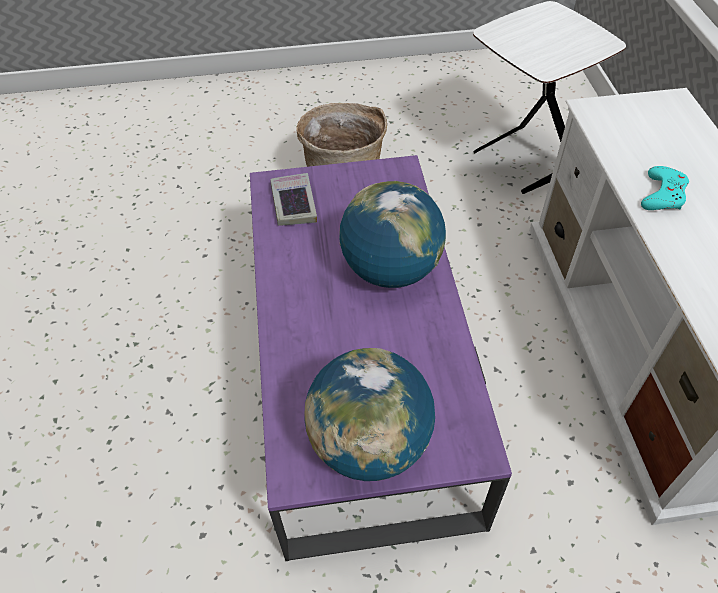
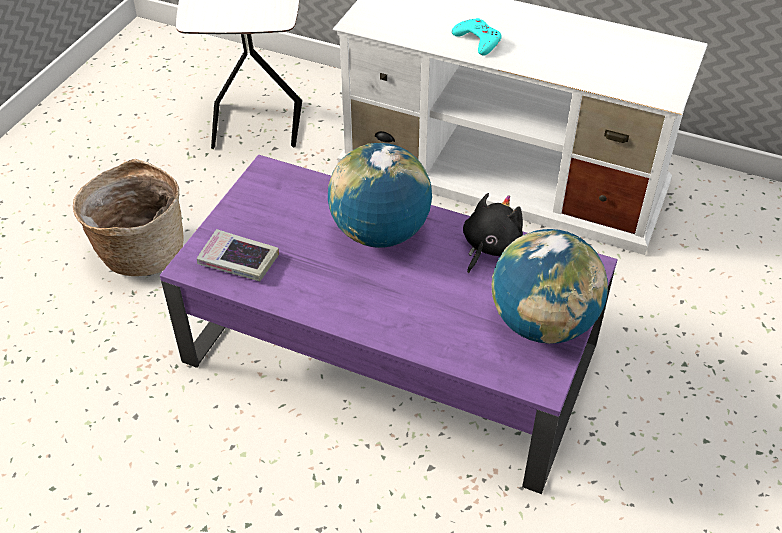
camera: 60 degrees left, 5 degrees down
none -> black plush toy [463,193,523,273]

